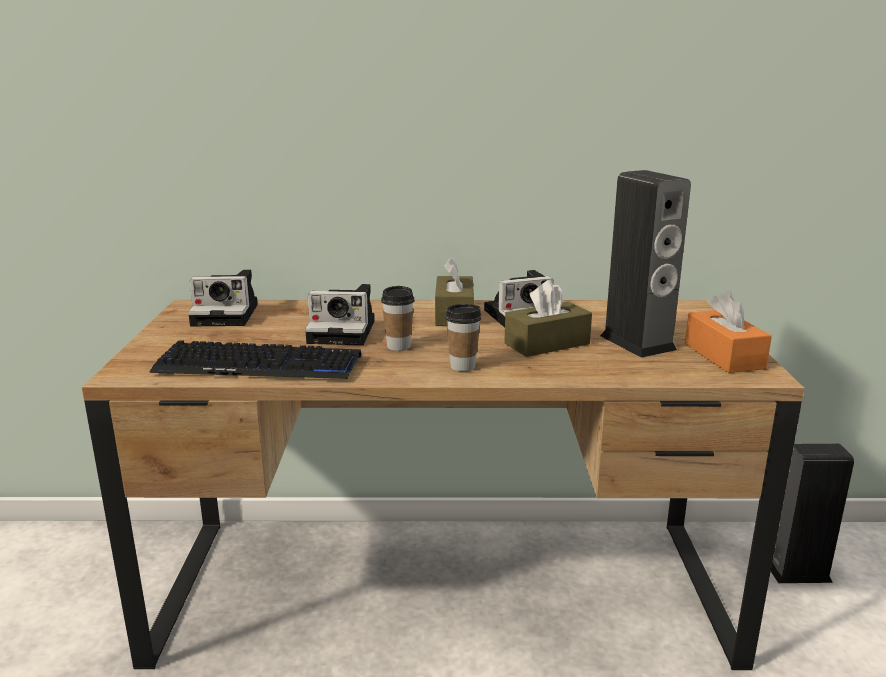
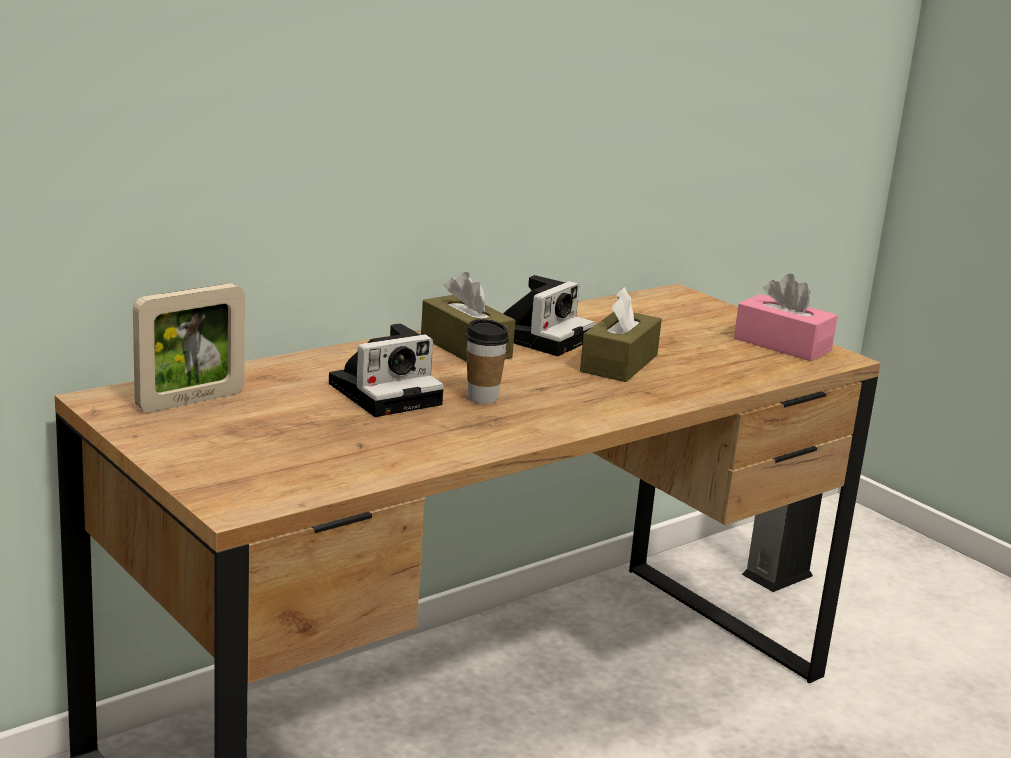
camera: 40 degrees left, 0 degrees up
keyboard [149,340,361,379] -> none
camera [188,269,258,327] -> picture frame [133,283,245,412]
cup [446,304,481,372] -> none
speaker [600,170,691,358] -> none
orange tissue box [685,291,772,373] -> pink tissue box [734,274,837,361]

